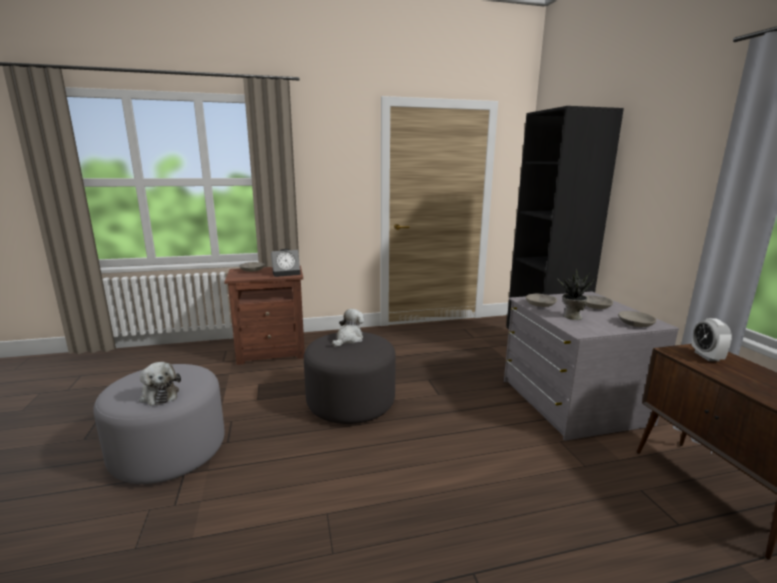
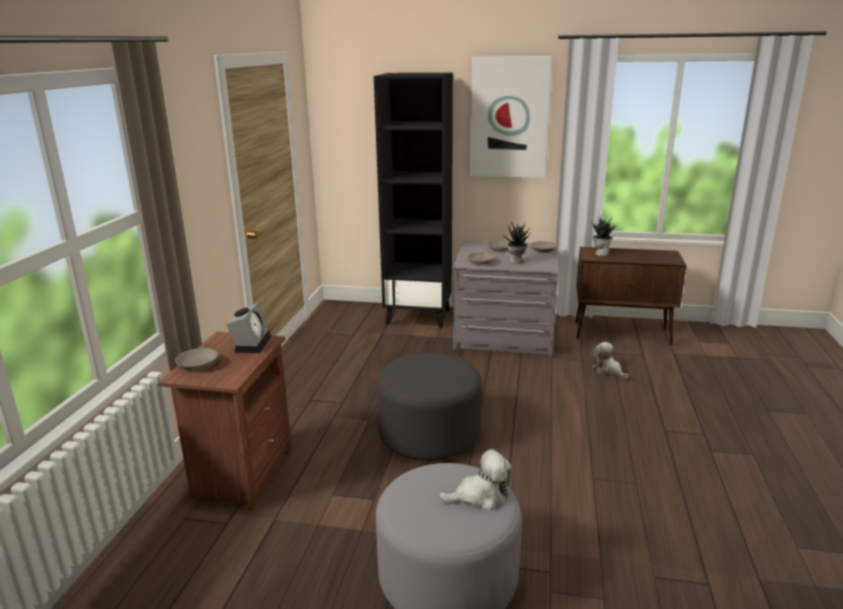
camera: 65 degrees left, 5 degrees up
plush toy [332,309,364,347] -> plush toy moved to [592,342,629,379]
alarm clock [692,318,732,361] -> potted plant [591,217,616,256]
none -> picture [470,56,552,178]

